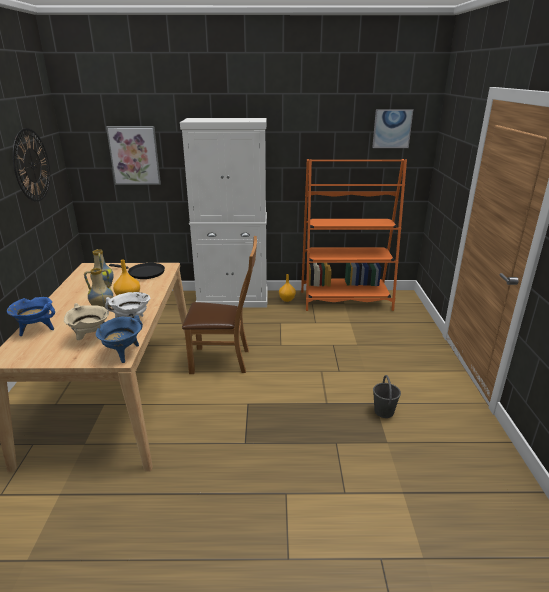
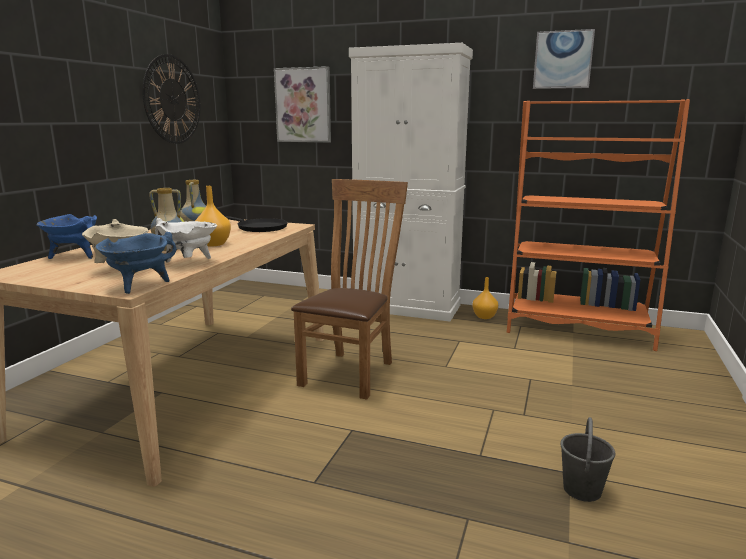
camera: 20 degrees right, 10 degrees down
brown chair [182,236,257,374] -> brown chair turned 90 degrees counterclockwise [291,179,408,400]
picture [372,109,413,148] -> picture moved to [533,29,595,89]

